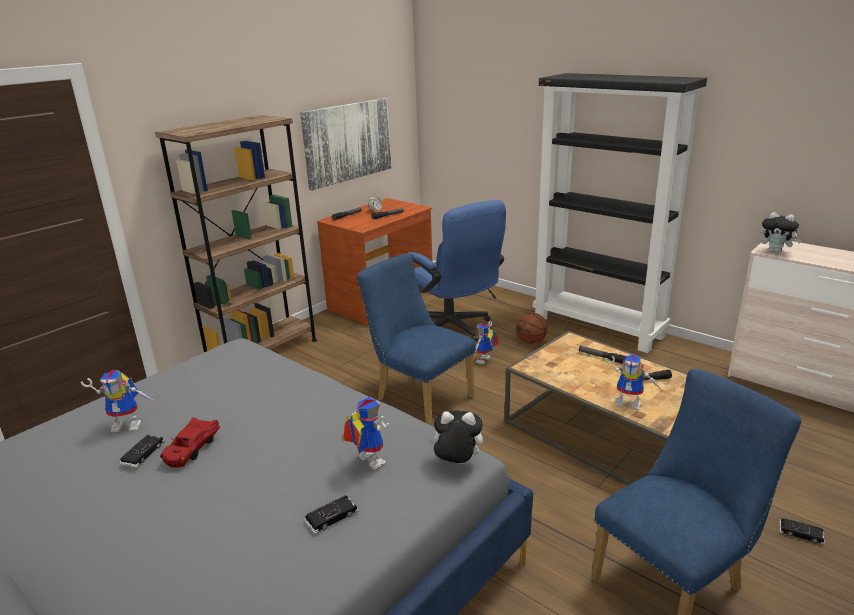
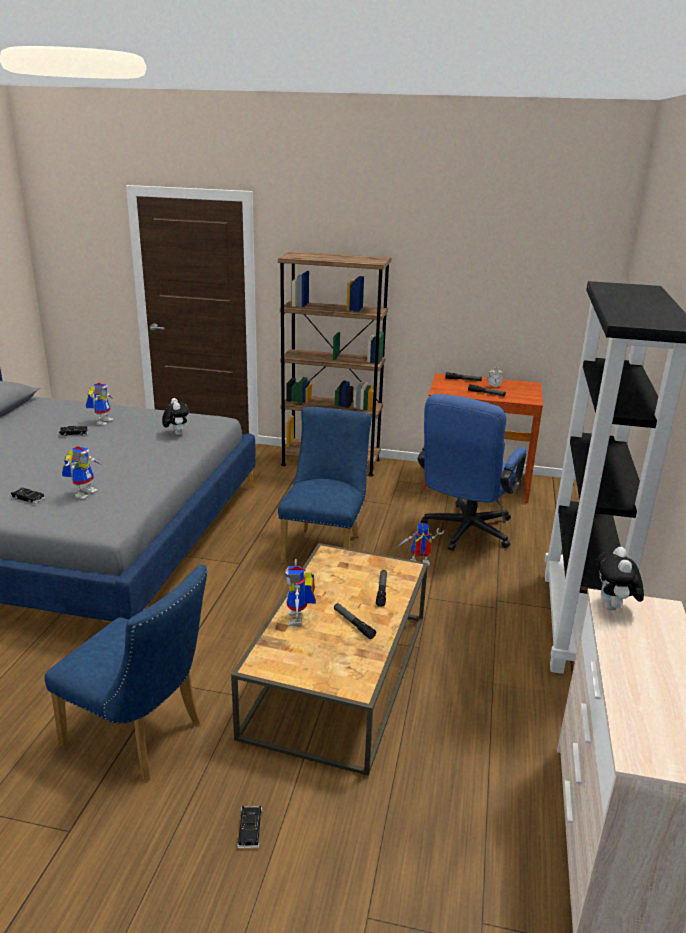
camera: 60 degrees right, 0 degrees up
toy robot [81,370,155,432] -> toy robot turned 135 degrees counterclockwise [86,383,113,426]
red toy car [160,417,220,468] -> none
picture [300,98,391,190] -> none
plush toy [427,411,483,464] -> plush toy moved to [162,398,189,435]
basketball [516,312,548,344] -> none

